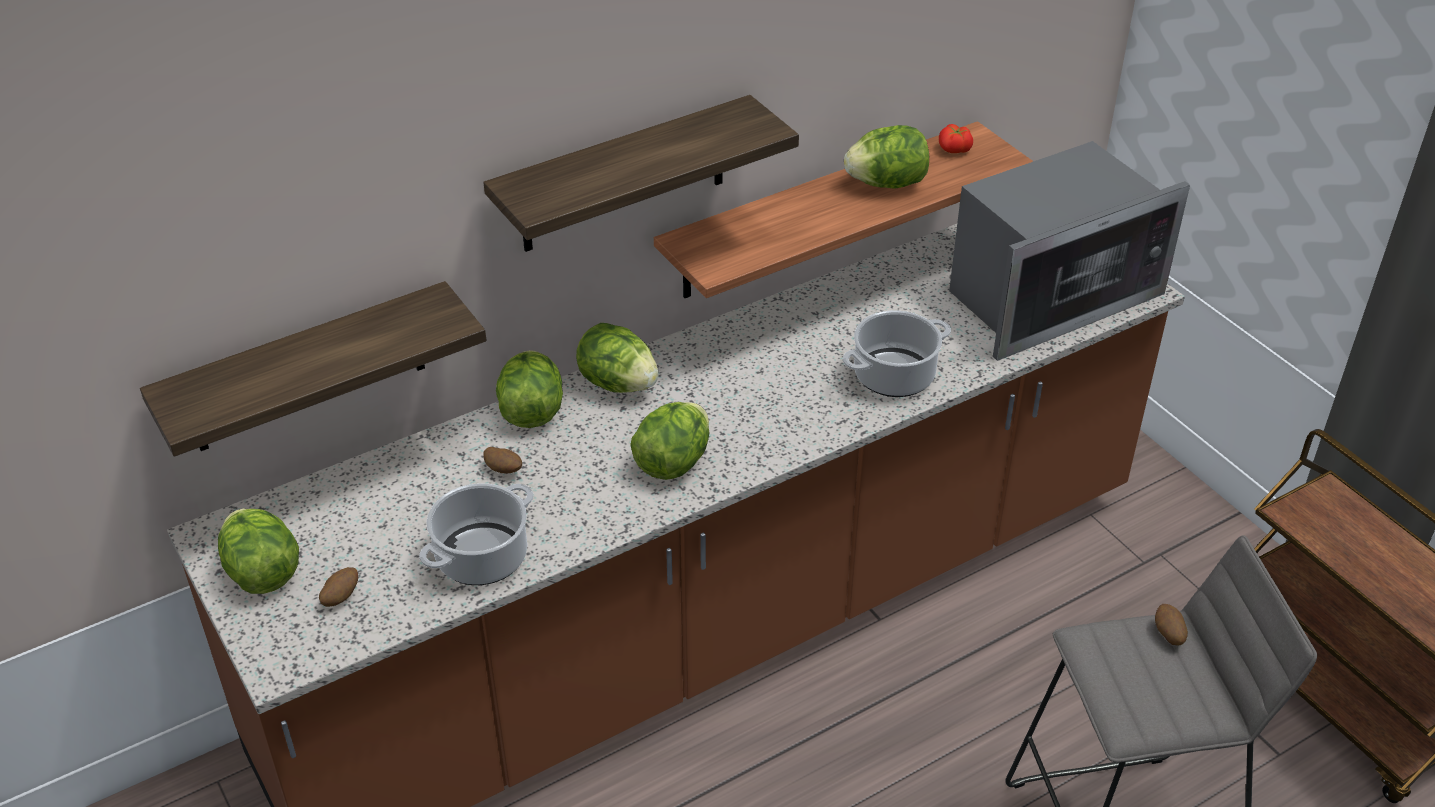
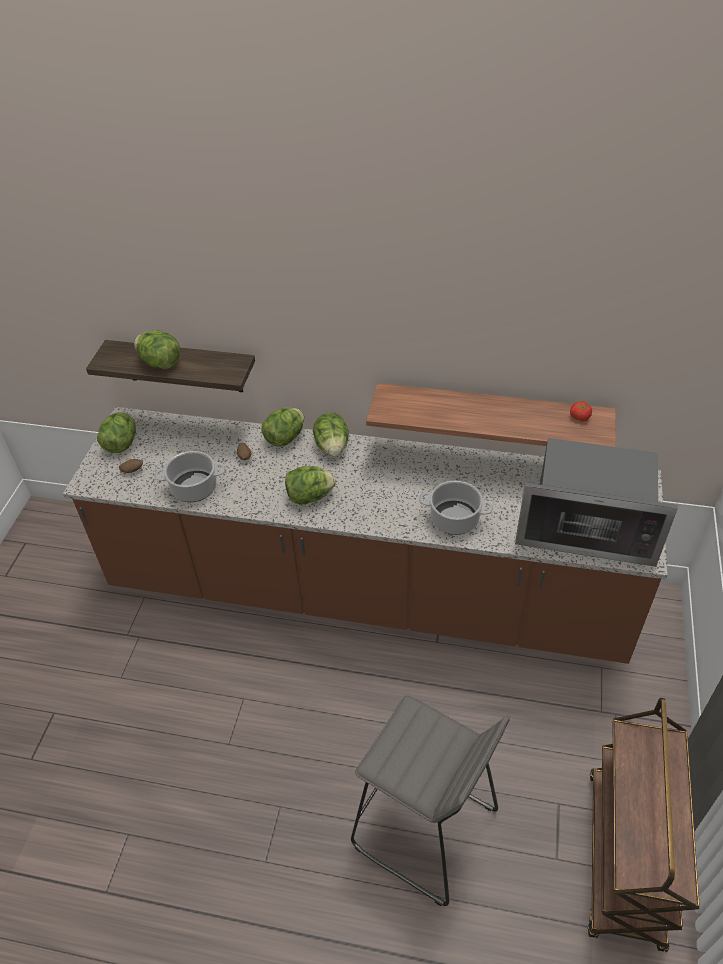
camera: 45 degrees right, 5 degrees up
shelf [483,95,799,252] -> none
lettuce [844,125,929,188] -> lettuce moved to [134,330,180,369]
potato [1155,604,1188,646] -> none

